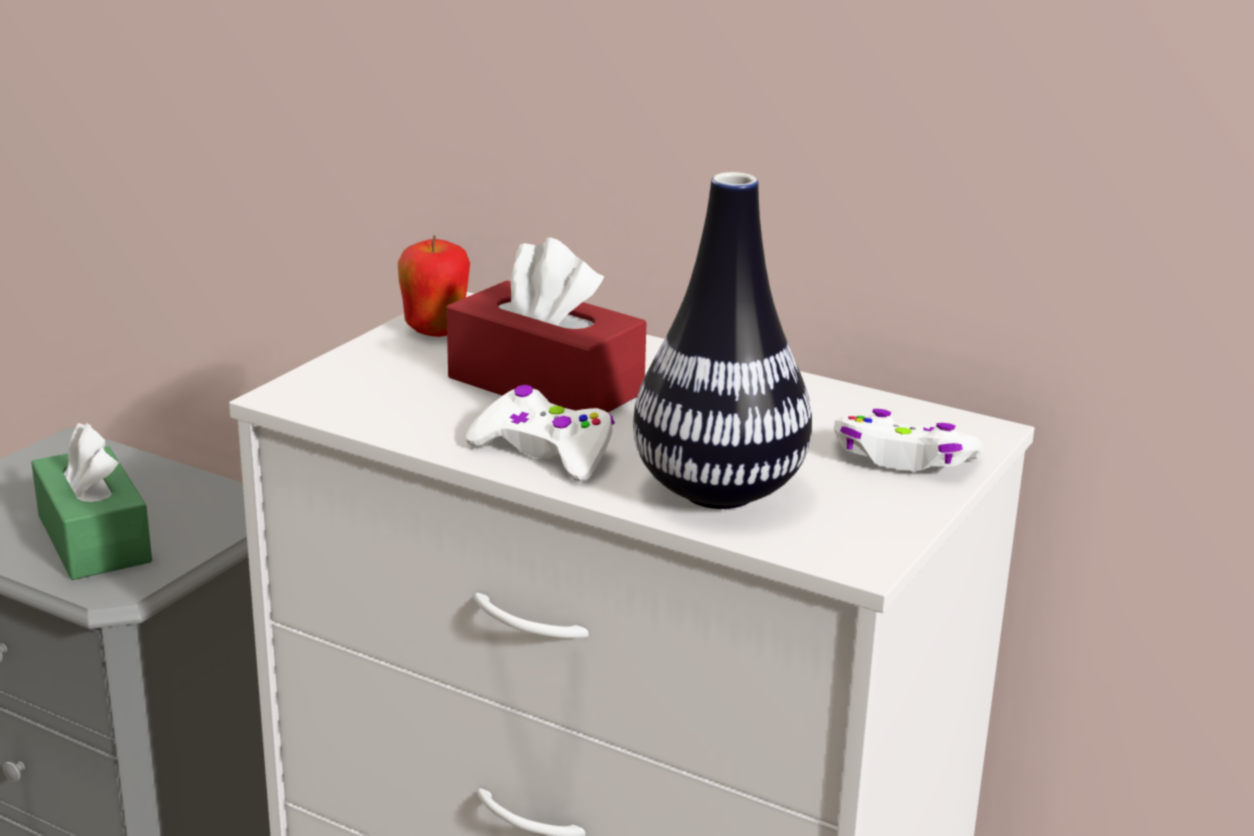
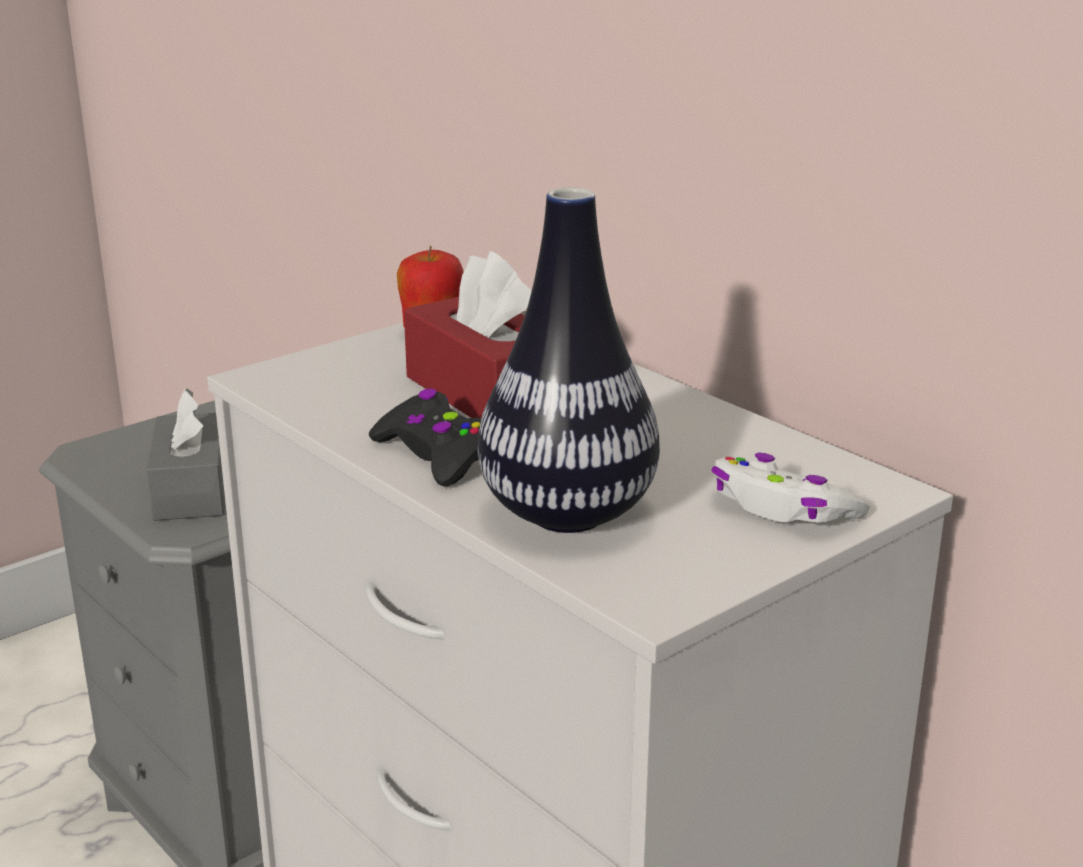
camera: 20 degrees right, 0 degrees up
green tissue box [31,423,152,580] -> grey tissue box [146,389,225,521]
white game controller [465,385,615,481] -> black game controller [369,388,481,486]

